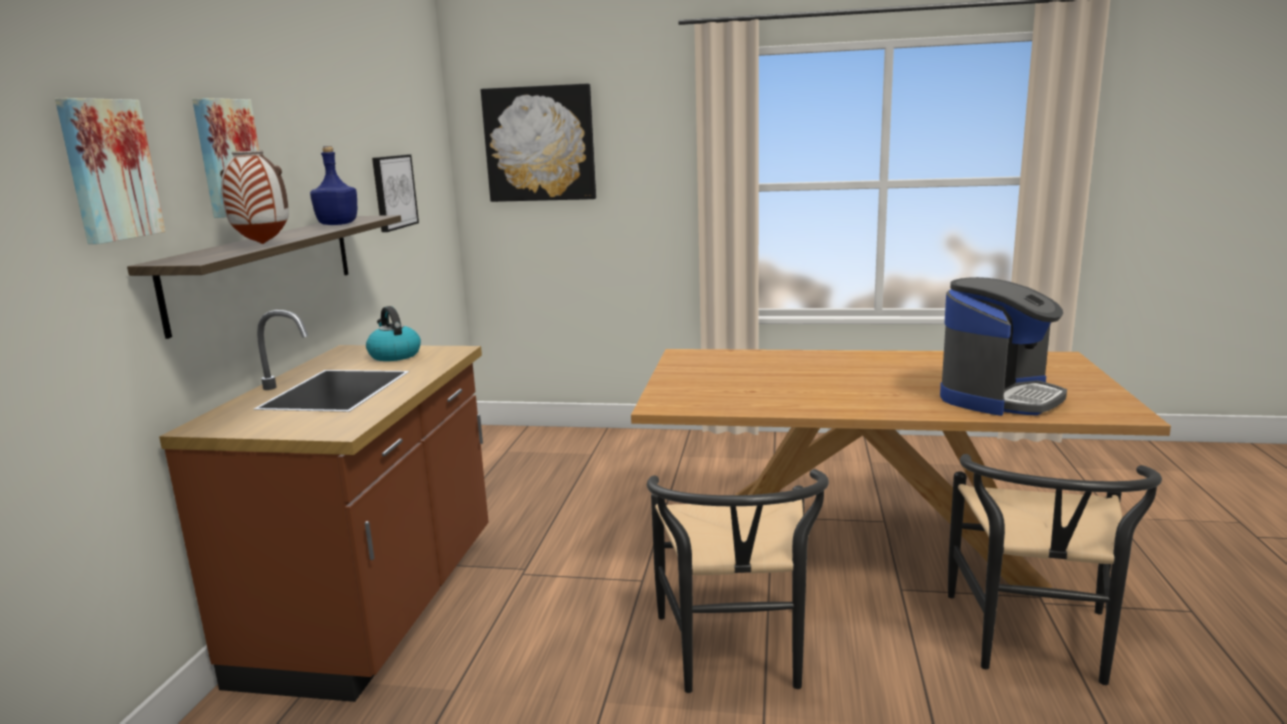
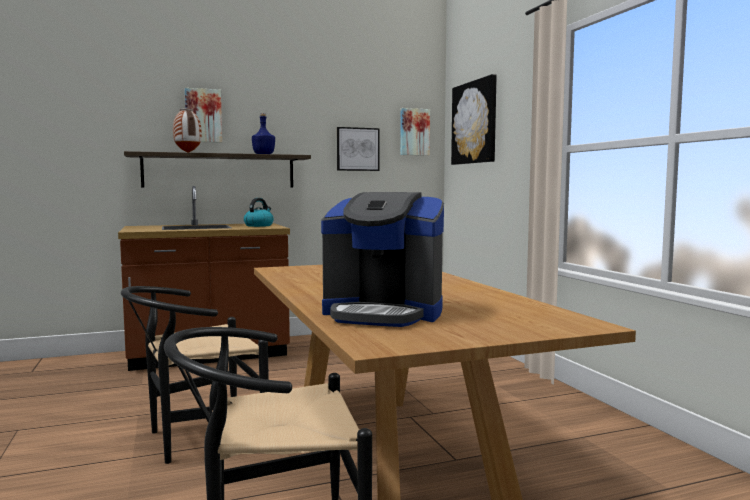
camera: 60 degrees right, 10 degrees down
picture [55,98,166,244] -> picture moved to [400,108,430,156]

